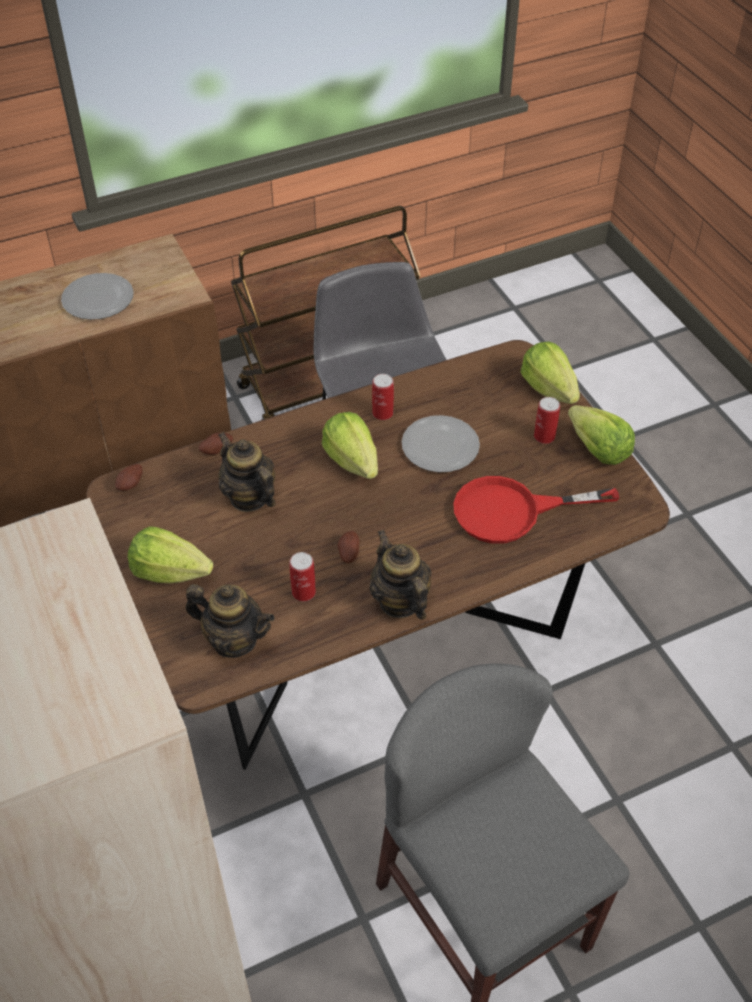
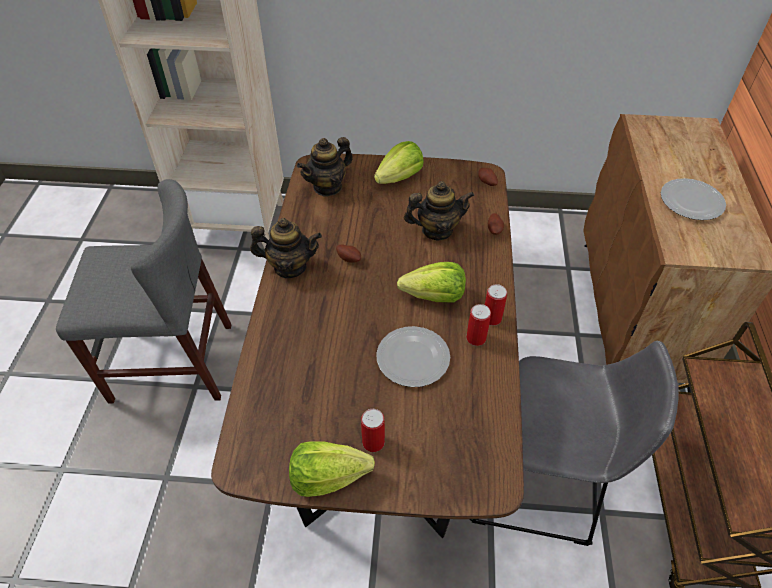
camera: 120 degrees right, 0 degrees up
can [289,552,316,601] -> can moved to [485,284,507,326]
red frying pan [453,476,619,544] -> none
lettuce [521,341,580,404] -> none

